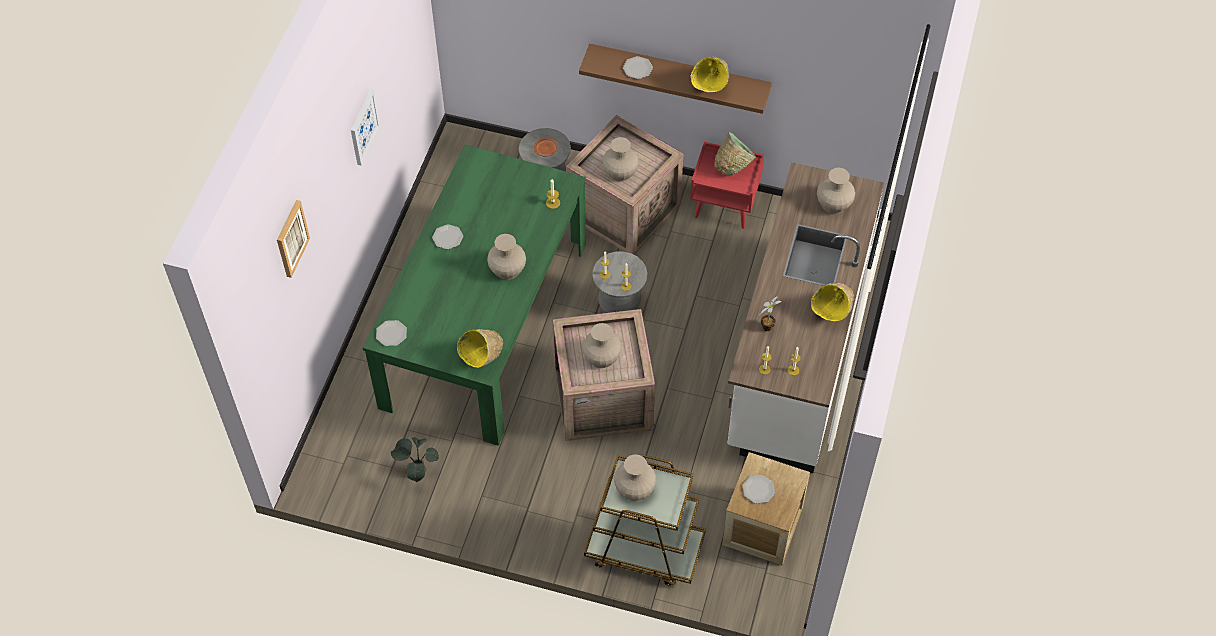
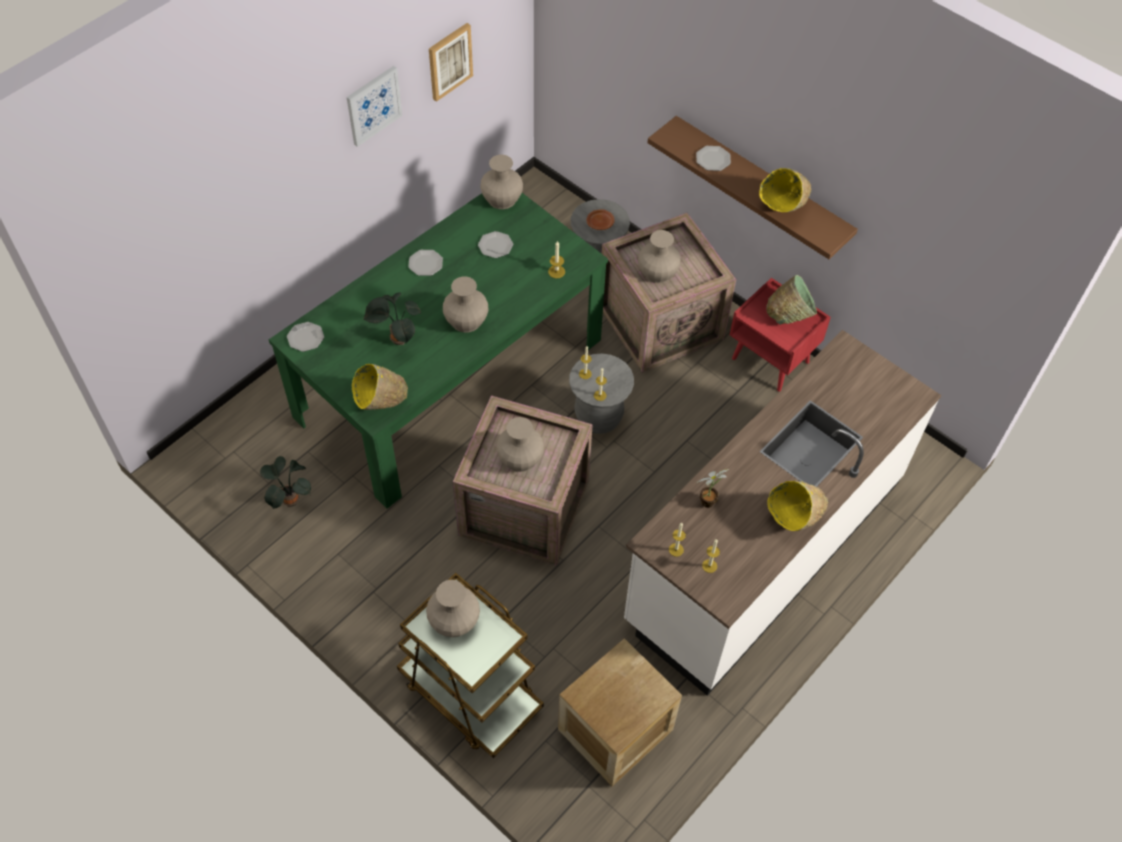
camera: 25 degrees right, 0 degrees up
picture [277,200,310,278] -> picture moved to [429,23,473,102]
plate [743,475,775,504] -> plate moved to [478,231,513,258]
beige vase [817,168,855,214] -> beige vase moved to [480,155,523,209]
none -> potted plant [364,293,421,345]

